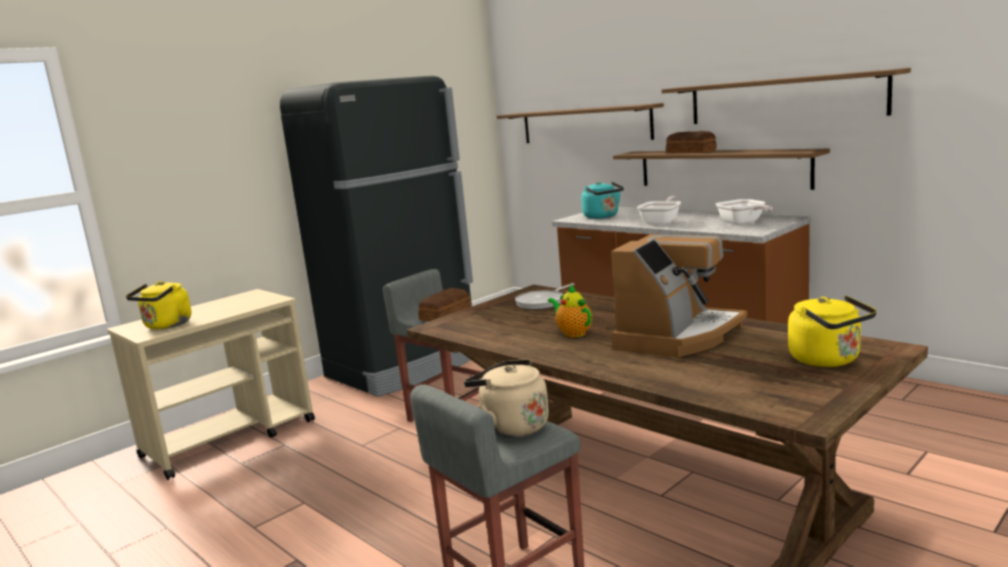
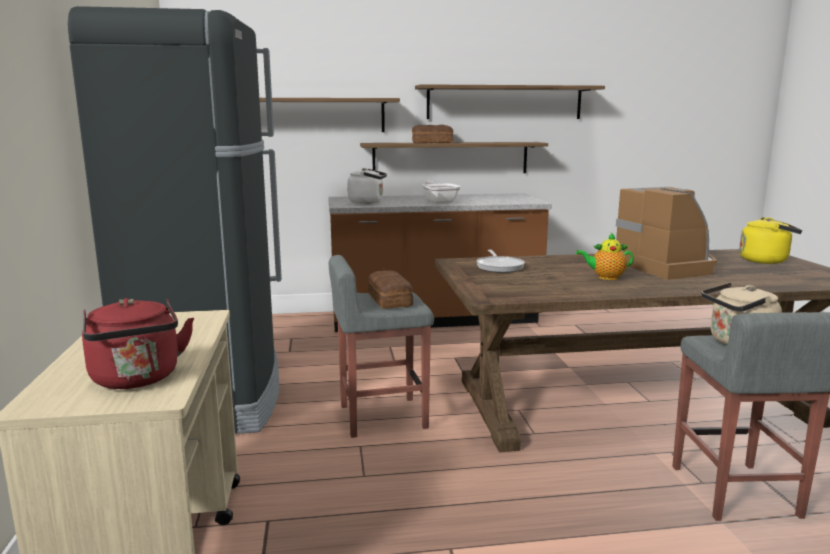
camera: 55 degrees left, 0 degrees up
yellow kettle [126,281,191,329] -> red kettle [82,298,194,389]
turquoise kettle [581,182,624,219] -> white kettle [347,168,387,204]
frying pan [716,199,773,225] -> none

